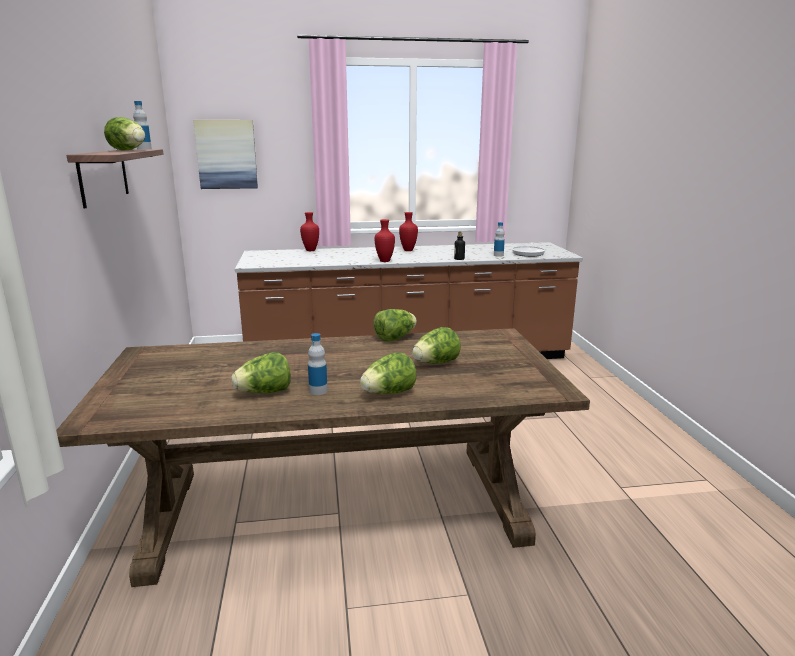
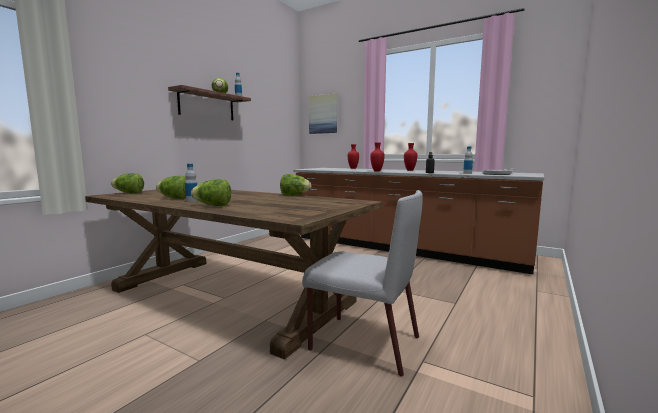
camera: 40 degrees right, 10 degrees down
lettuce [412,327,461,364] -> lettuce moved to [111,173,144,193]
none -> grey chair [302,190,423,377]

